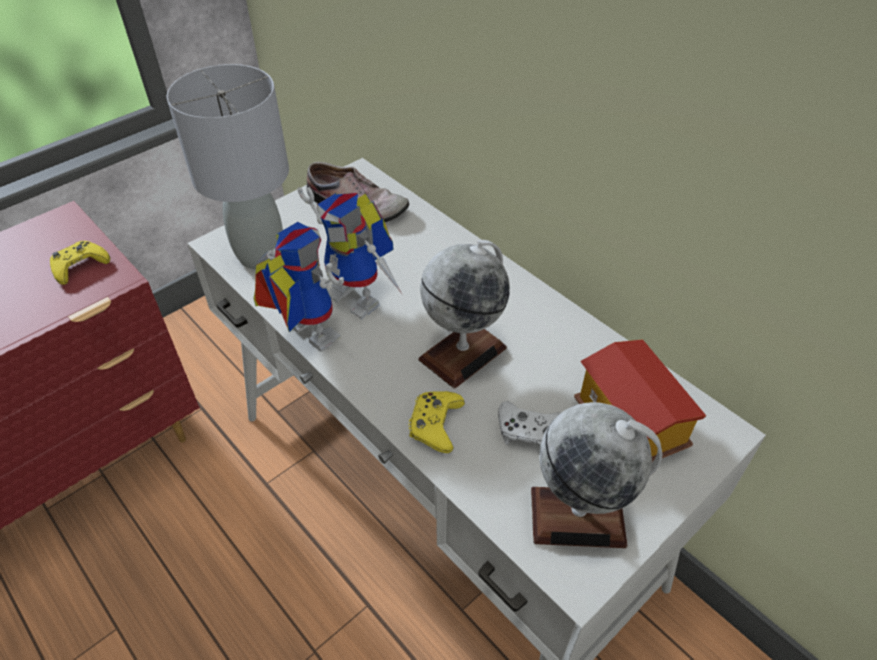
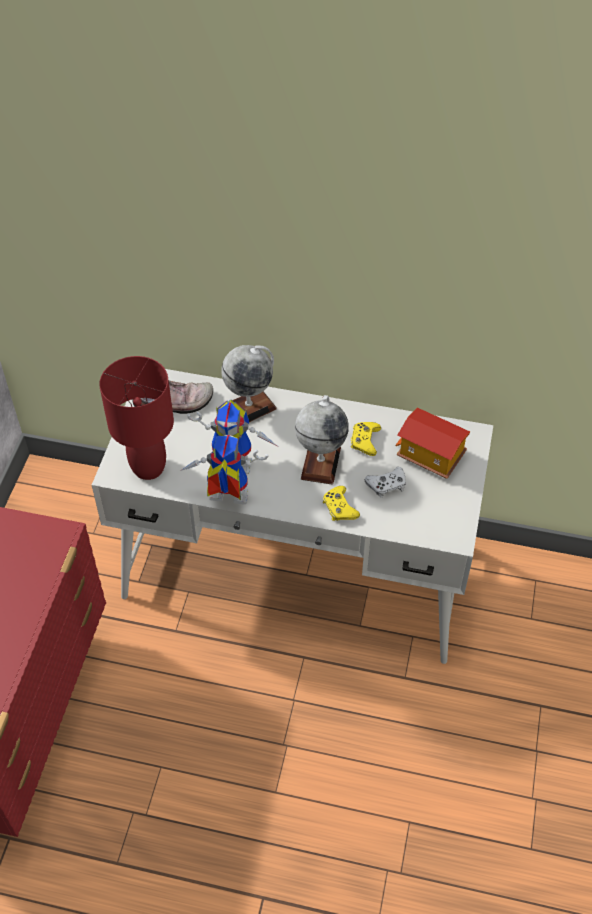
camera: 35 degrees left, 5 degrees up
yellow game controller [50,241,110,285] -> yellow game controller moved to [351,422,381,456]
grey table lamp [167,64,289,269] -> red table lamp [99,356,174,480]
globe [531,402,663,548] -> globe moved to [221,345,277,422]

